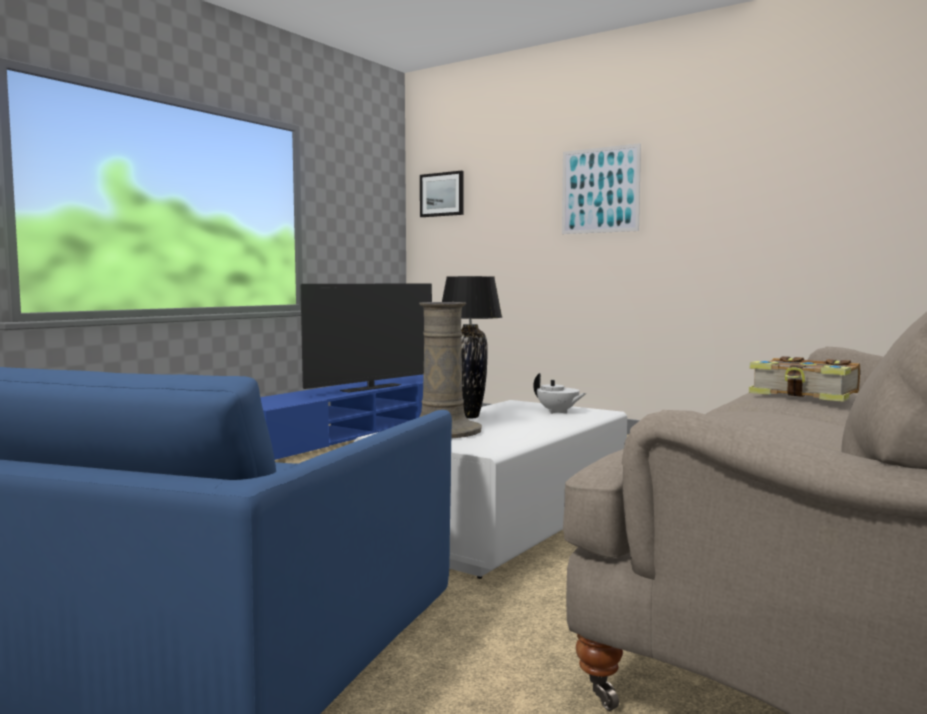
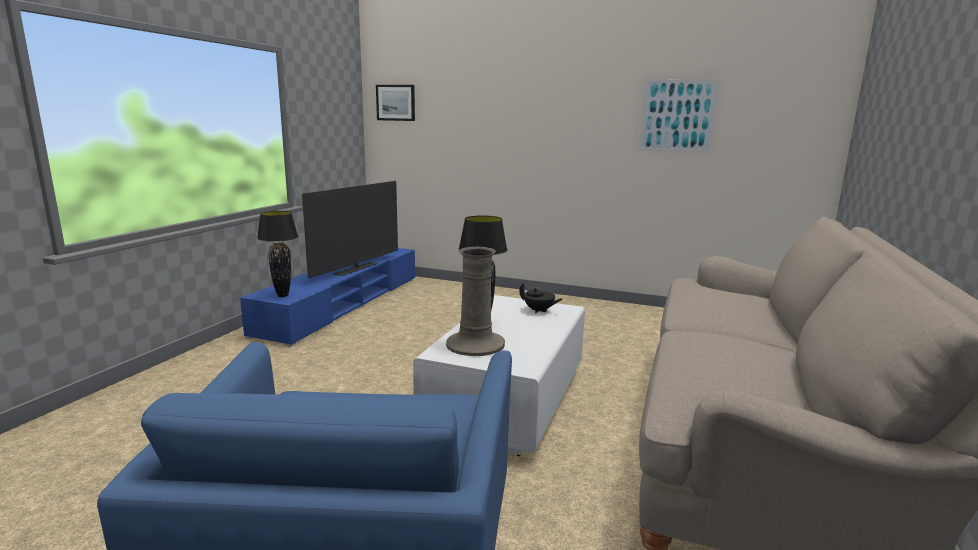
camera: 15 degrees left, 10 degrees up
white teapot [533,373,587,414] -> black teapot [519,282,562,313]
picture [562,143,641,234] -> picture moved to [639,79,719,153]
book [749,356,860,402] -> none
none -> black table lamp [257,211,299,297]

